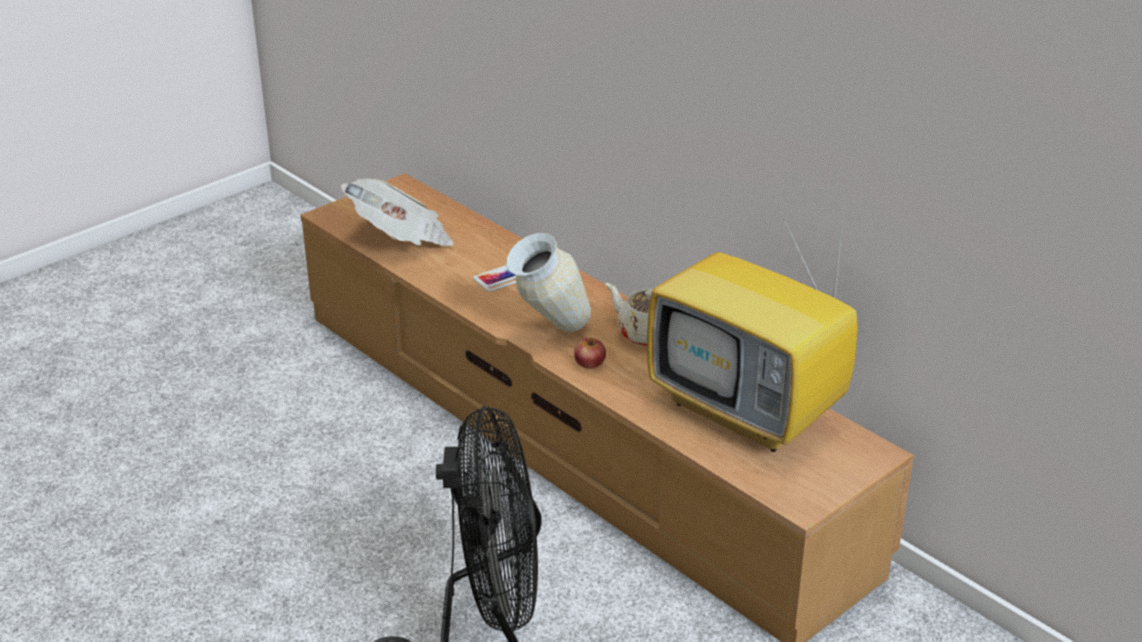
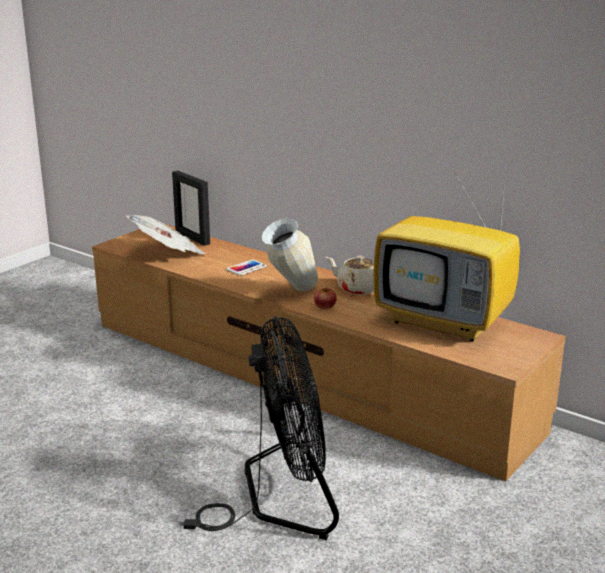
camera: 10 degrees left, 10 degrees down
none -> picture frame [172,171,210,246]

